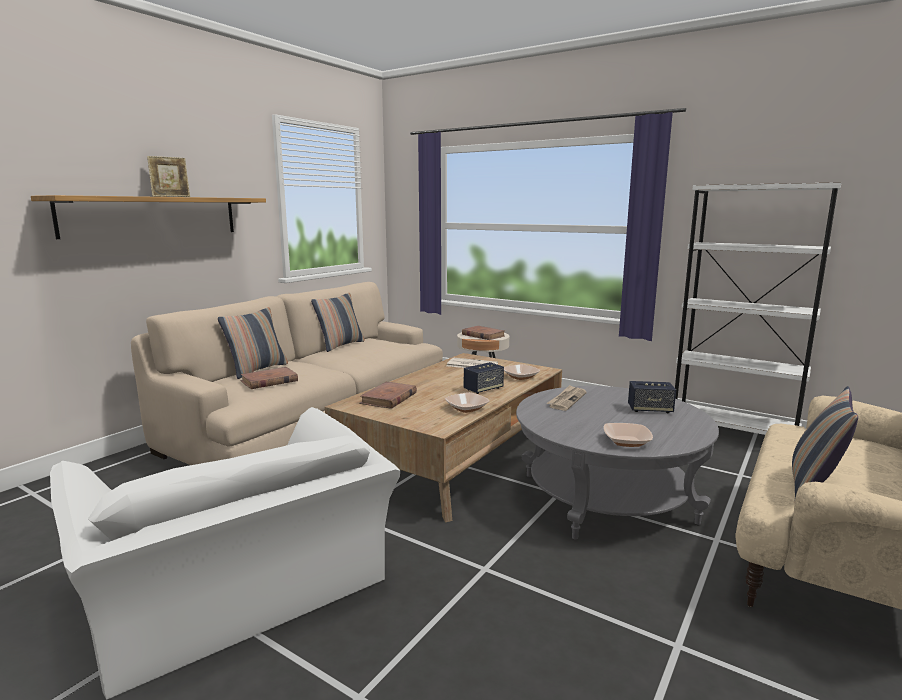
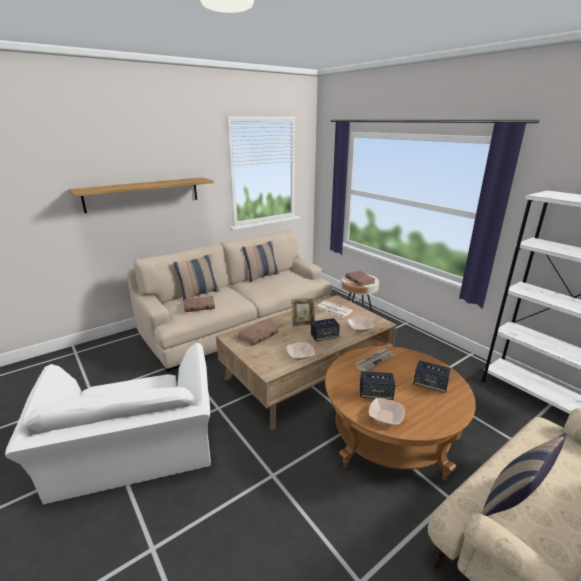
camera: 20 degrees right, 10 degrees up
picture frame [147,156,190,197] -> picture frame moved to [291,298,315,327]
grey coffee table [516,386,719,539] -> brown coffee table [325,346,476,481]
none -> speaker [360,371,395,400]

